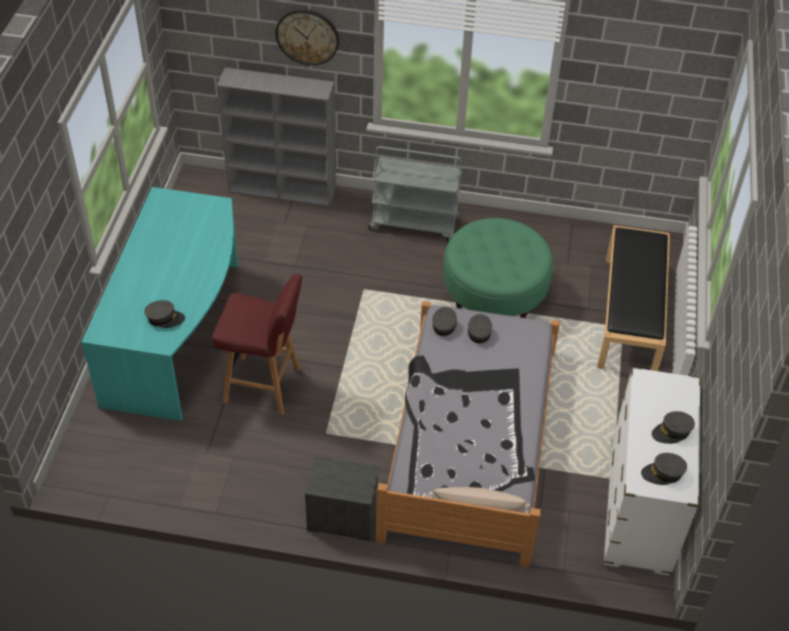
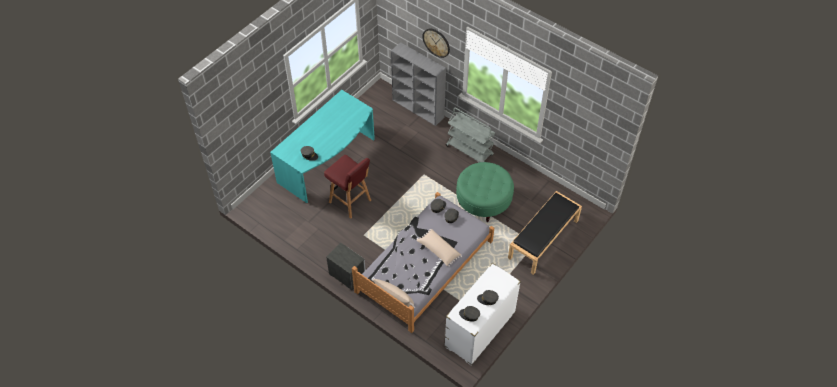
camera: 30 degrees right, 5 degrees up
none -> beige pillow [417,229,462,267]

